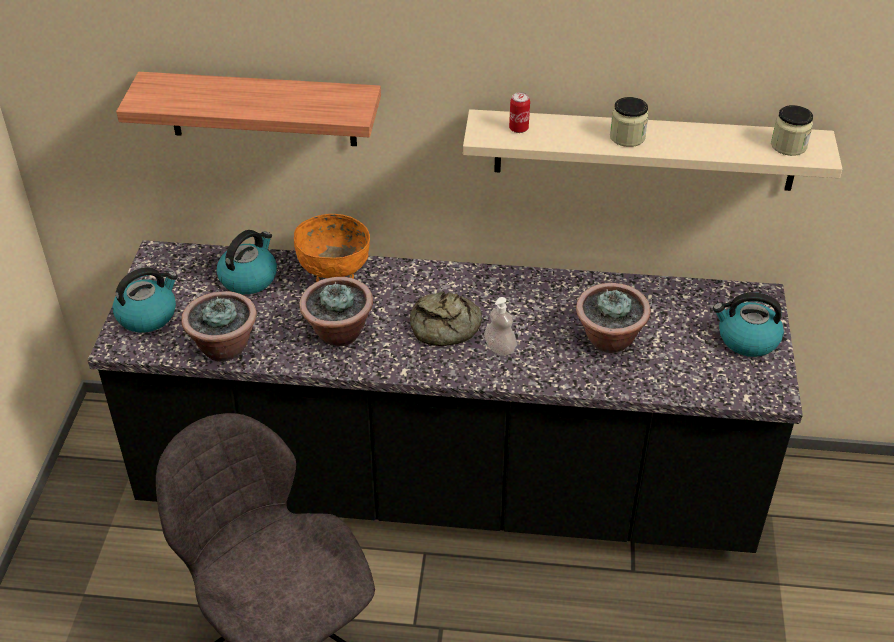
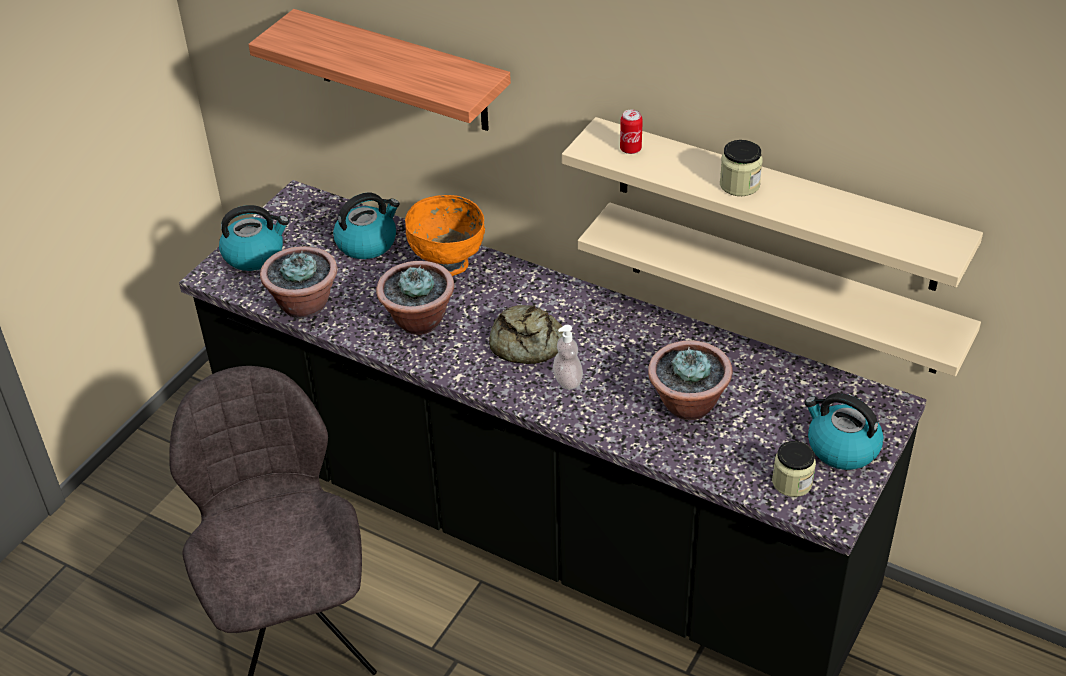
camera: 25 degrees right, 0 degrees up
jar [771,105,813,156] -> jar moved to [772,441,816,497]
none -> beige shelf [578,203,981,377]

